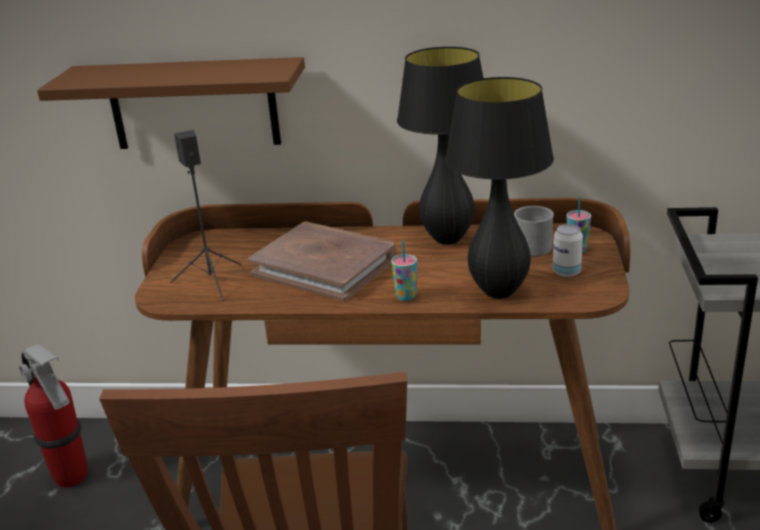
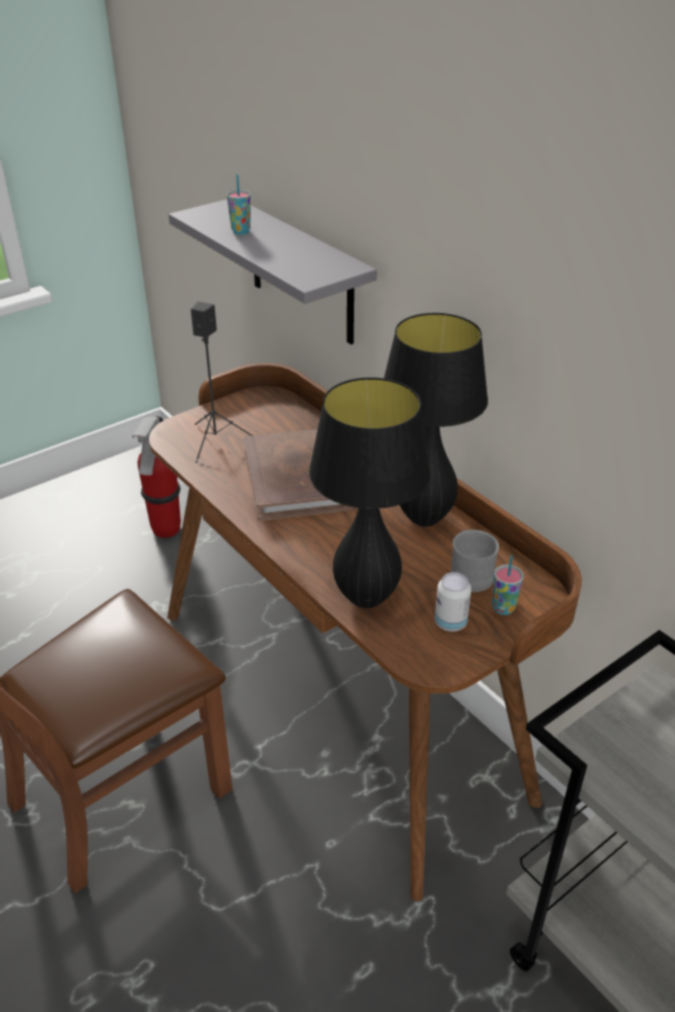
camera: 45 degrees right, 10 degrees up
brown shelf [37,57,305,149] -> grey shelf [169,199,377,345]
cup [391,241,417,301] -> cup moved to [227,174,251,235]

